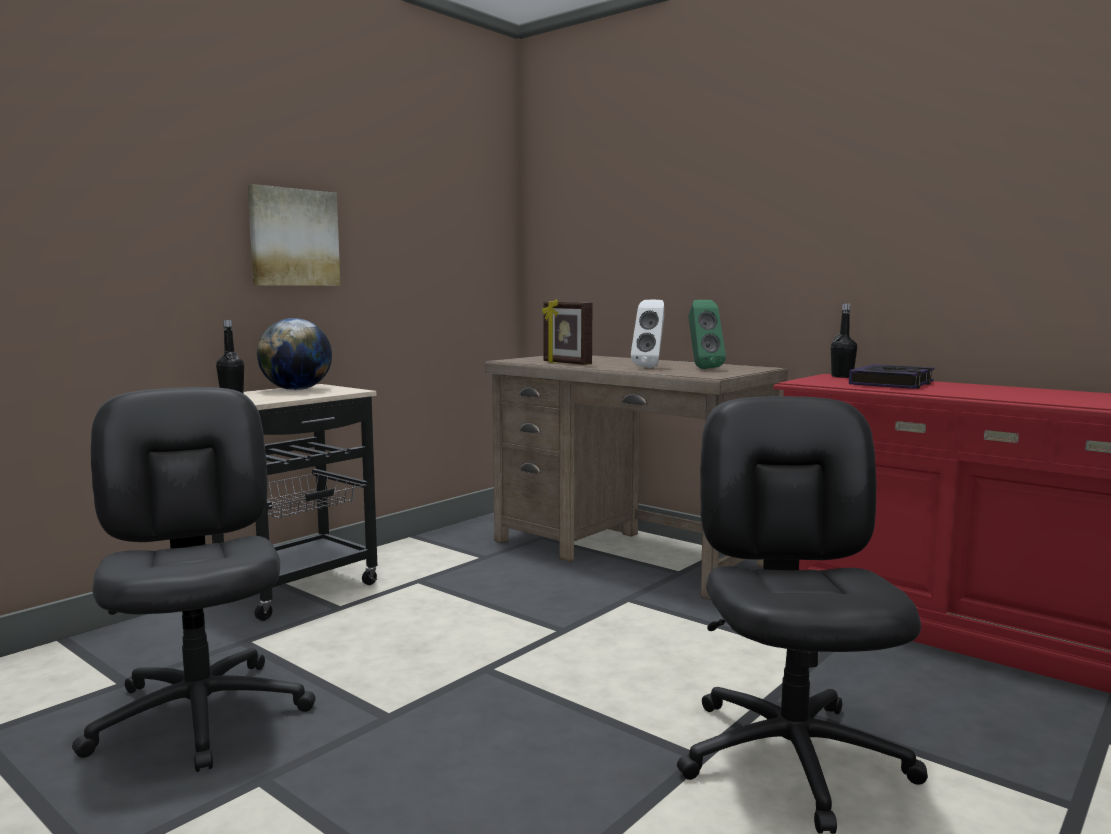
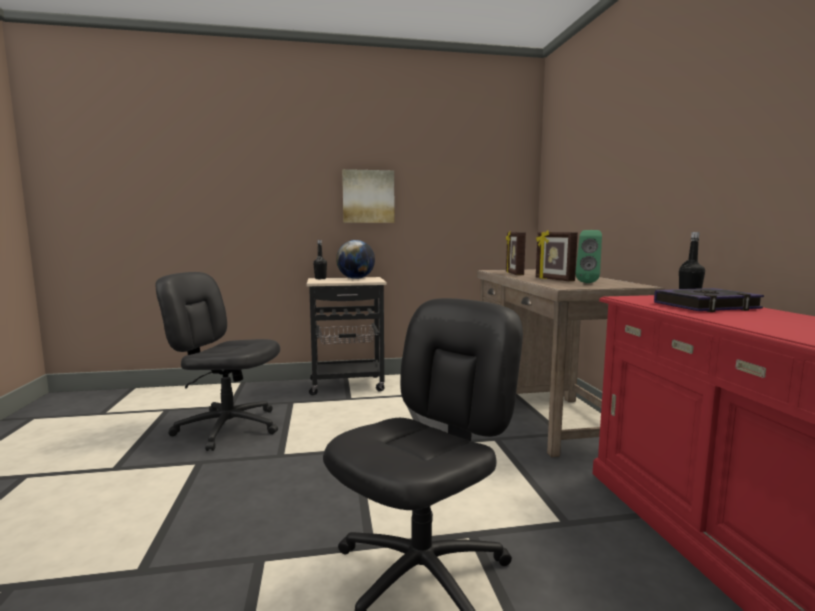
camera: 40 degrees right, 0 degrees up
black office chair [72,387,316,772] -> black office chair turned 90 degrees counterclockwise [156,272,280,451]
white speaker [631,300,664,368] -> picture frame [536,230,578,281]

